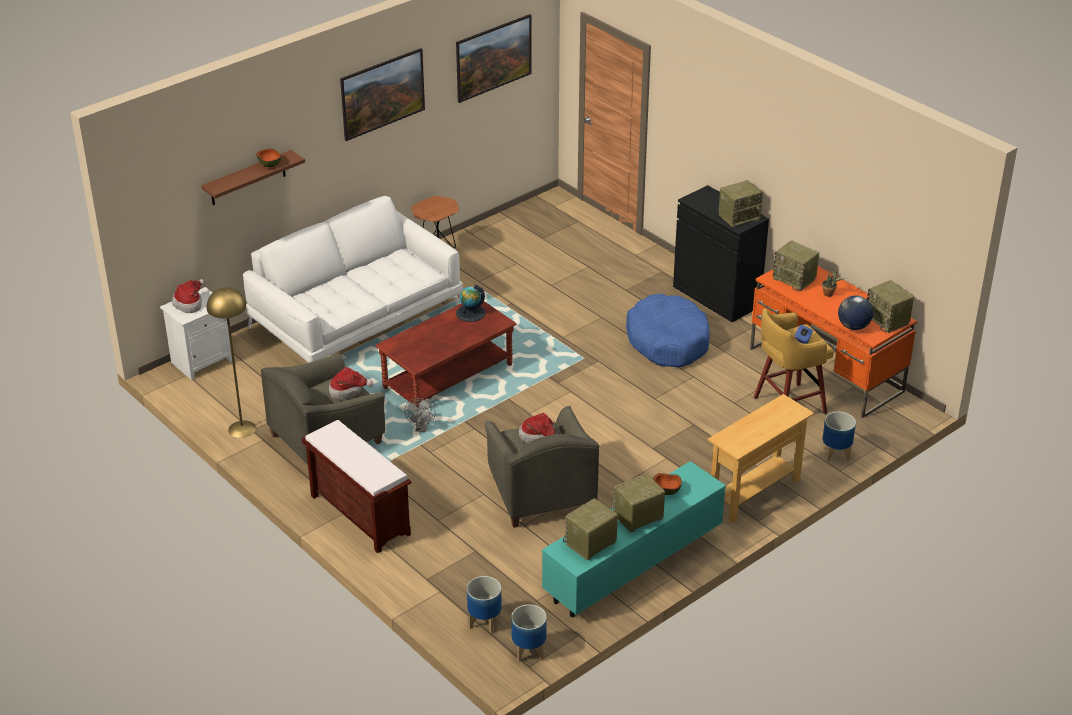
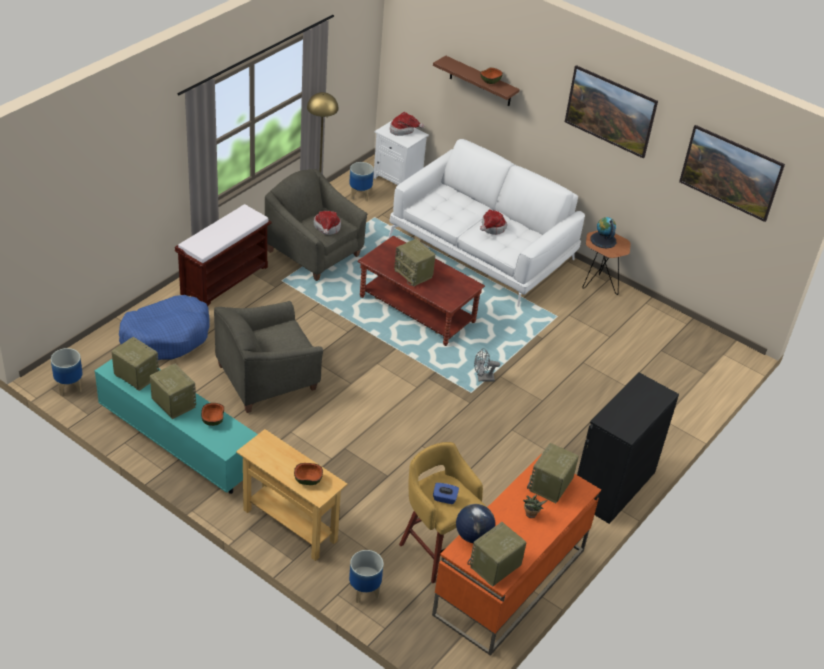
camera: 75 degrees right, 5 degrees up
grey fan [404,398,435,432] -> grey fan moved to [474,348,500,381]
globe [456,285,486,322] -> globe moved to [591,217,616,248]
planter [467,576,502,634] -> planter moved to [349,162,374,201]
hat [519,413,555,443] -> hat moved to [480,209,507,235]
blue dog bed [626,294,710,368] -> blue dog bed moved to [119,295,210,360]
radio [719,180,763,227] -> radio moved to [394,239,436,286]
none -> bowl [294,463,323,485]

